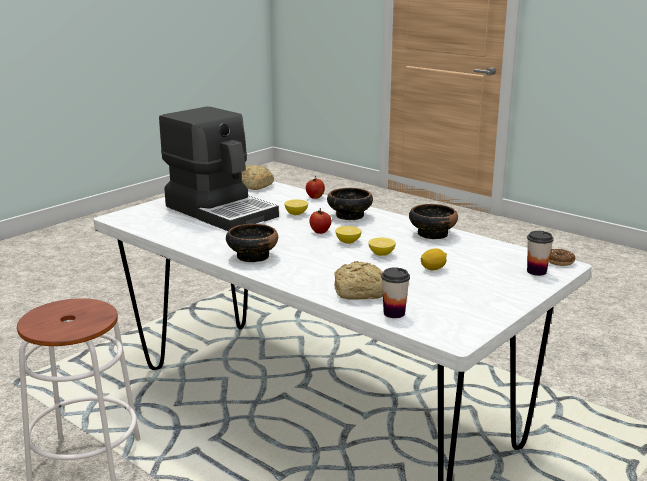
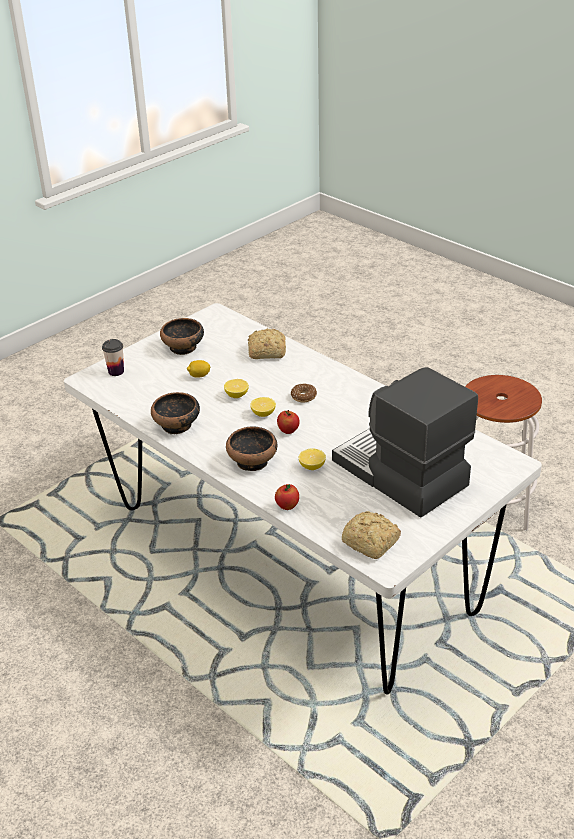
camera: 175 degrees left, 15 degrees up
bowl [226,224,278,262] -> bowl moved to [160,318,204,355]
cup [381,267,410,318] -> none
donut [549,249,576,266] -> donut moved to [291,384,317,402]

